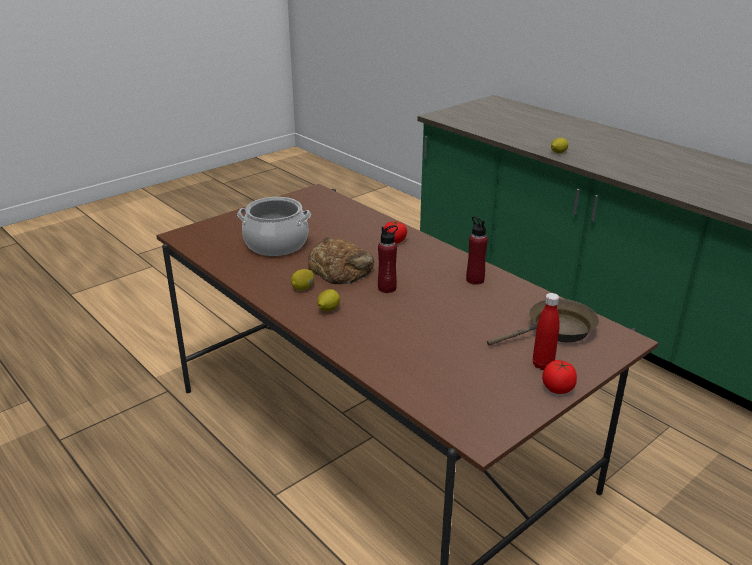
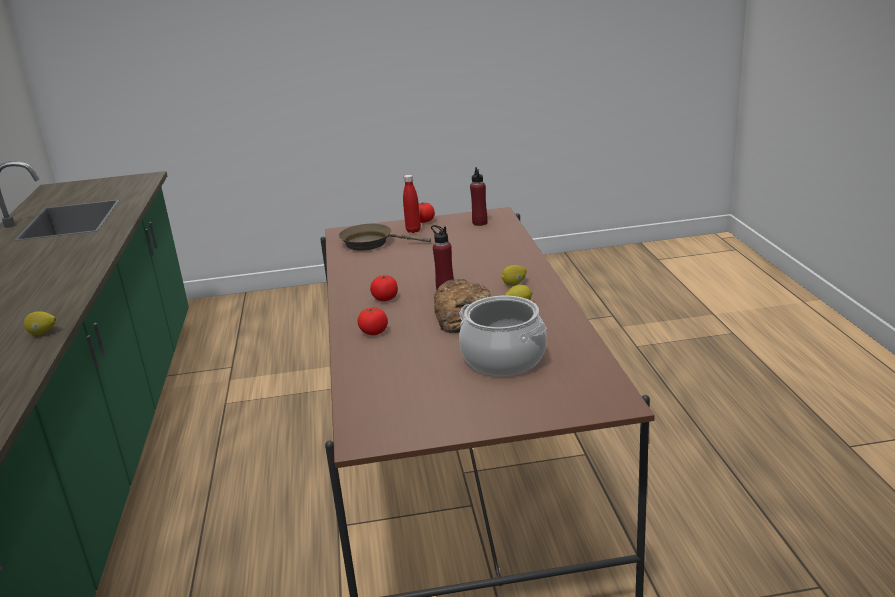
camera: 145 degrees left, 5 degrees down
red bottle [466,216,488,285] -> red bottle moved to [470,167,488,226]
none -> tomato [370,275,398,301]

